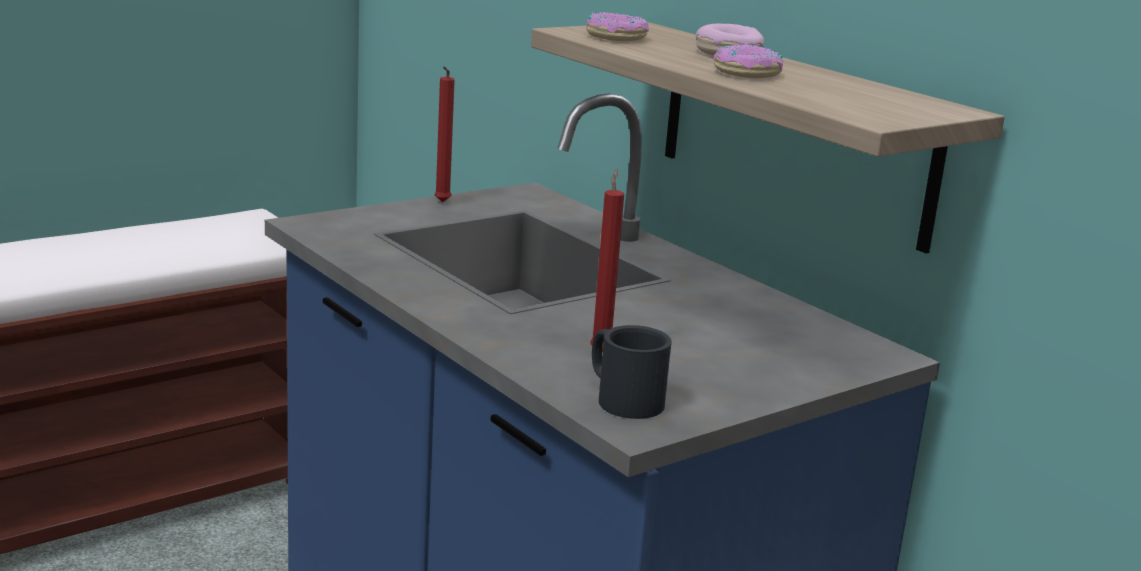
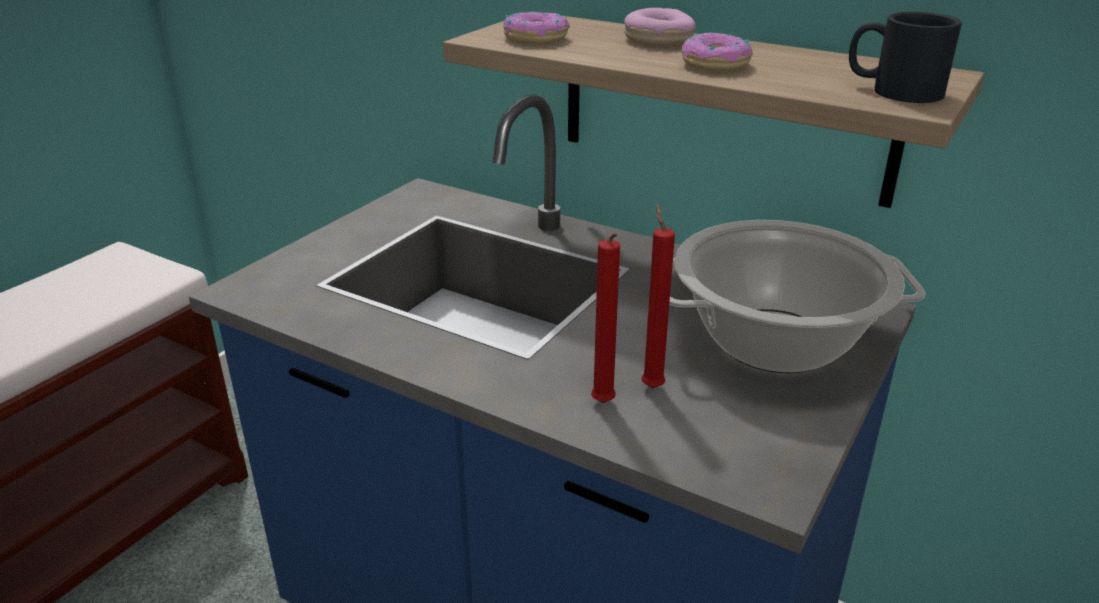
camera: 20 degrees left, 10 degrees up
red candle [434,66,455,202] -> red candle moved to [591,233,620,403]
black mug [592,325,672,419] -> black mug moved to [849,12,962,103]
none -> cooking pot [669,220,926,373]

